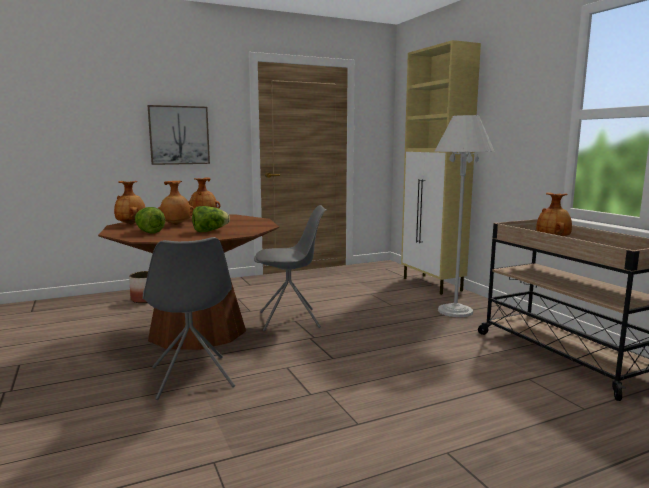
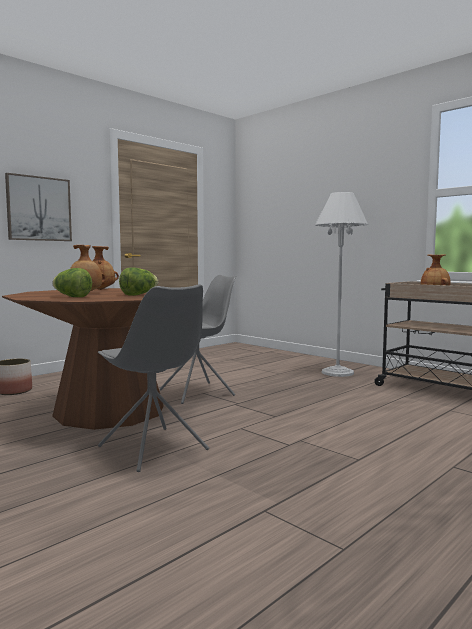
camera: 20 degrees left, 5 degrees down
brown vase [114,181,146,225] -> none
beige cabinet [401,40,481,295] -> none

